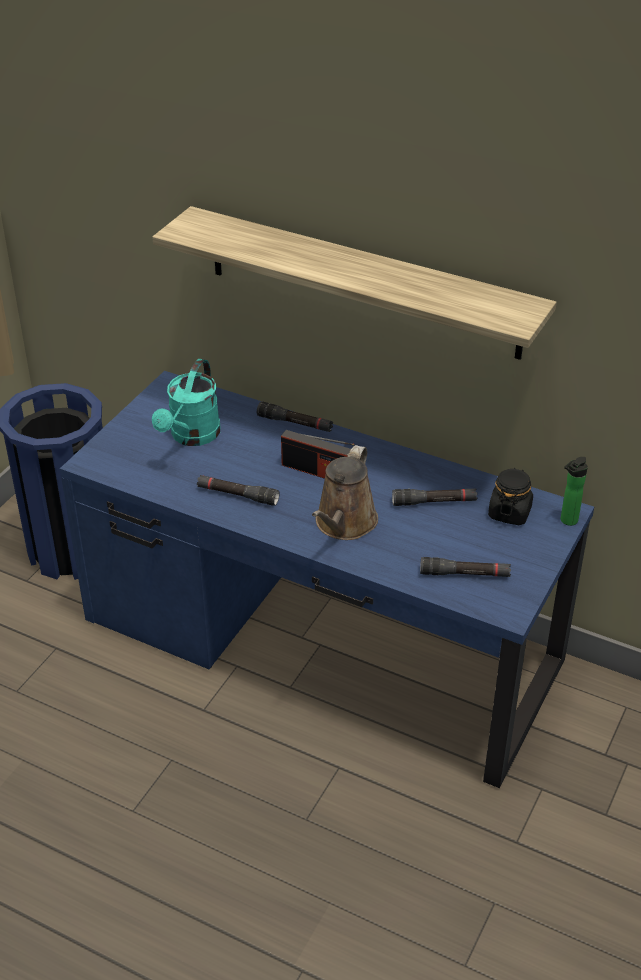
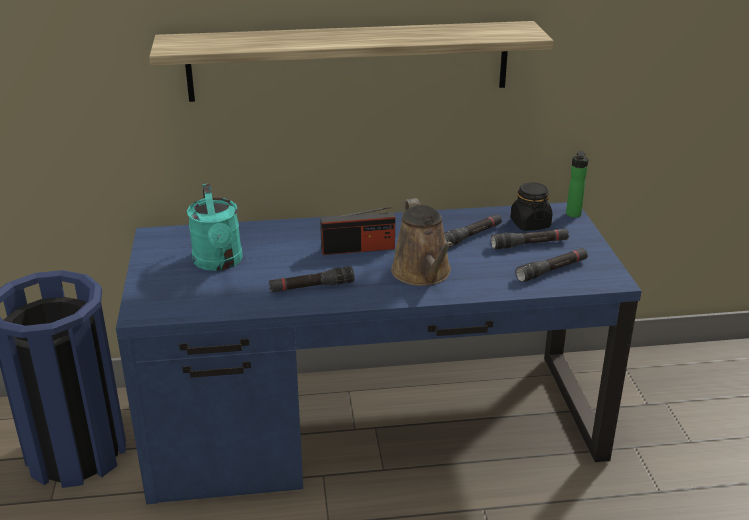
camera: 35 degrees left, 10 degrees down
black flashlight [257,402,333,432] -> black flashlight moved to [491,228,569,249]

